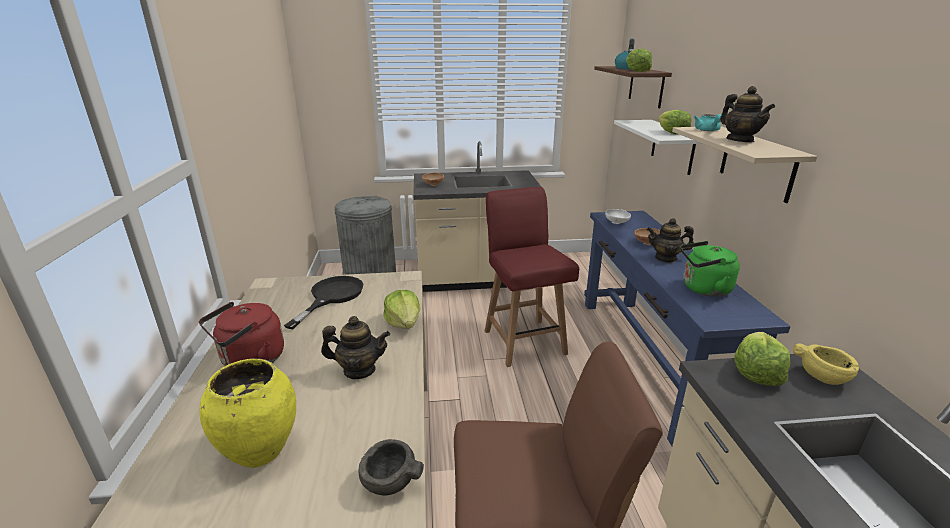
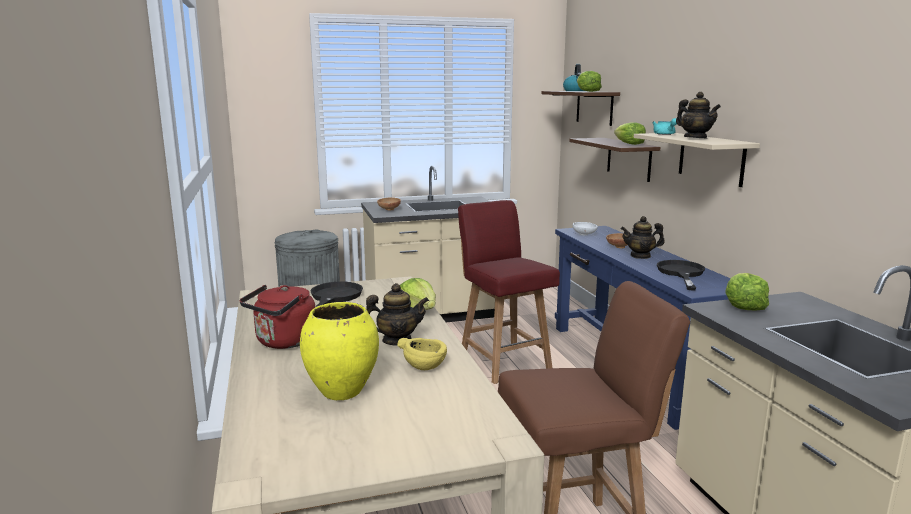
camera: 10 degrees left, 10 degrees down
grey bowl [359,439,424,495] -> none
white shelf [614,120,702,175] -> brown shelf [569,138,661,182]
green kettle [680,241,740,297] -> black frying pan [657,260,705,290]
yellow bowl [793,343,859,385] -> yellow bowl moved to [397,338,447,370]

